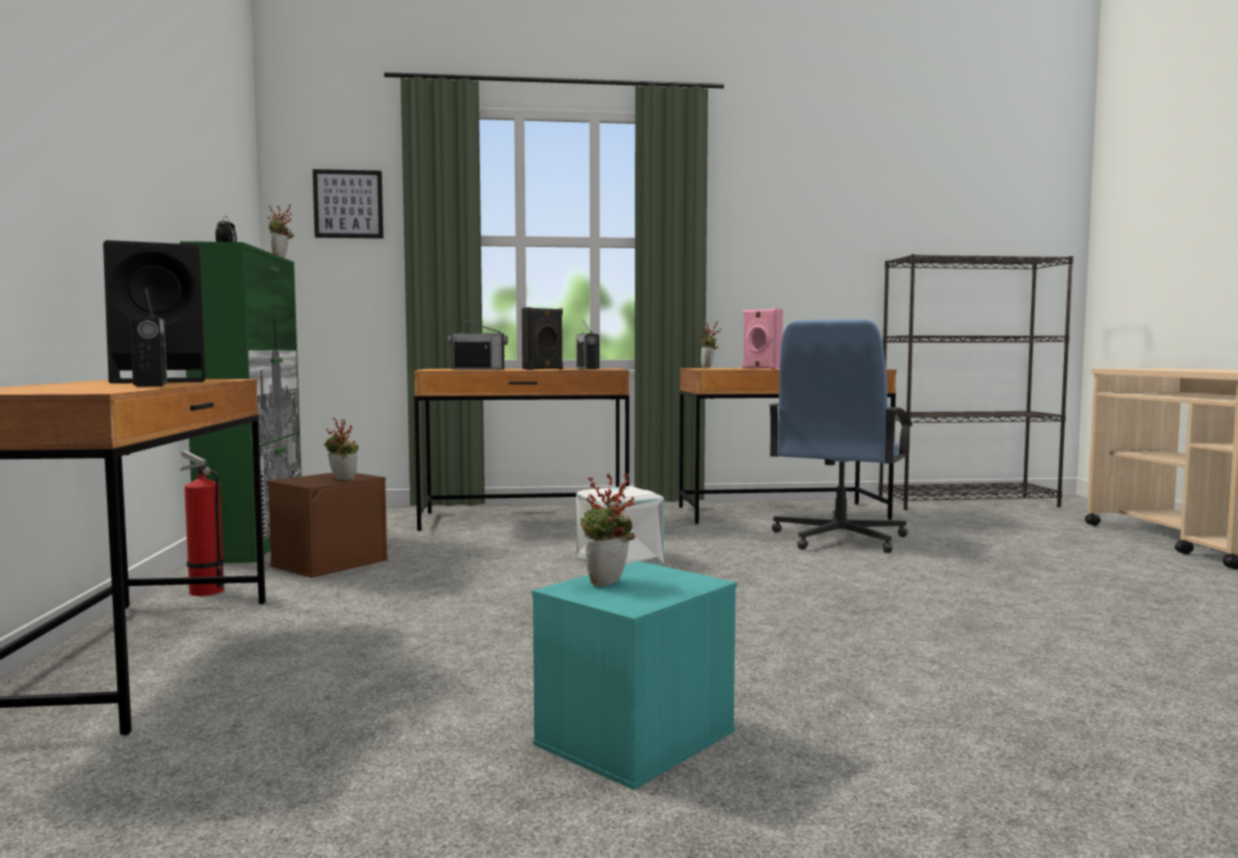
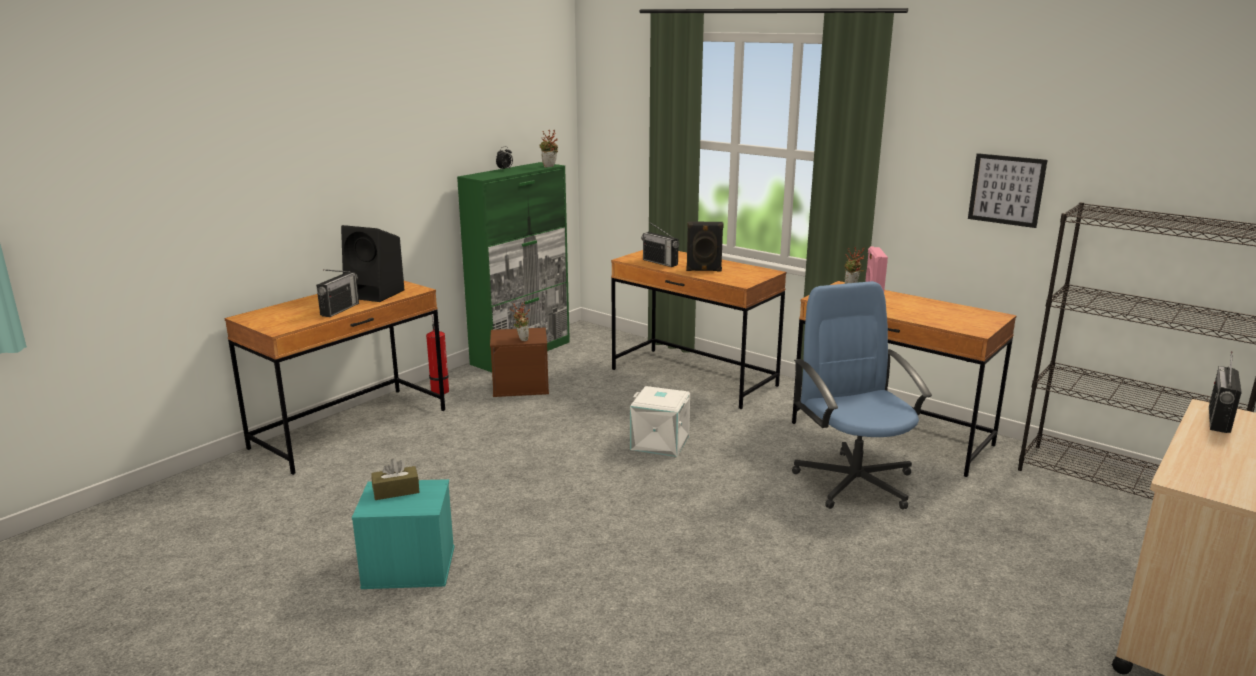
camera: 45 degrees right, 15 degrees up
picture [313,169,383,239] -> picture moved to [968,153,1047,228]
radio [577,320,599,369] -> radio moved to [1209,351,1242,433]
potted plant [581,473,635,586] -> brown tissue box [371,459,420,500]
blue office chair [768,319,912,553] -> blue office chair turned 90 degrees clockwise [792,281,932,510]

